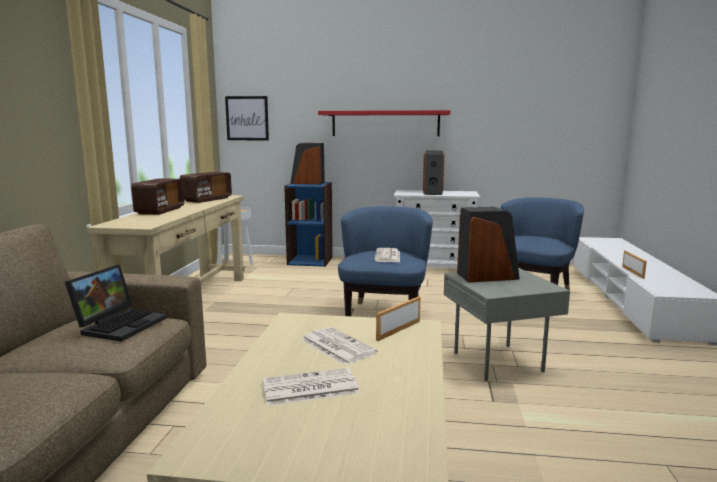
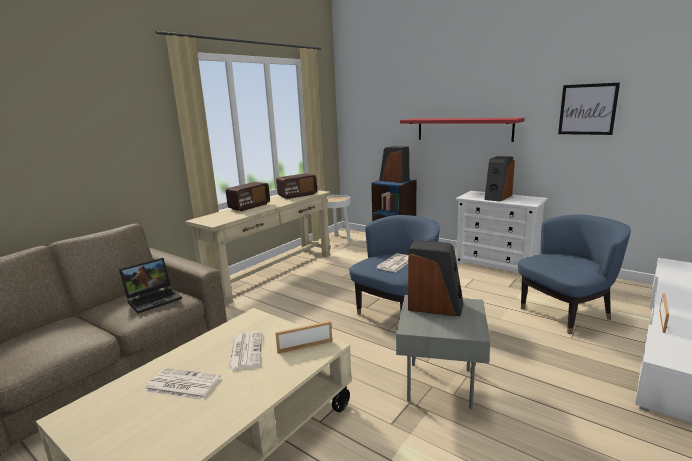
camera: 30 degrees right, 5 degrees up
picture [225,96,269,140] -> picture moved to [558,83,620,135]

